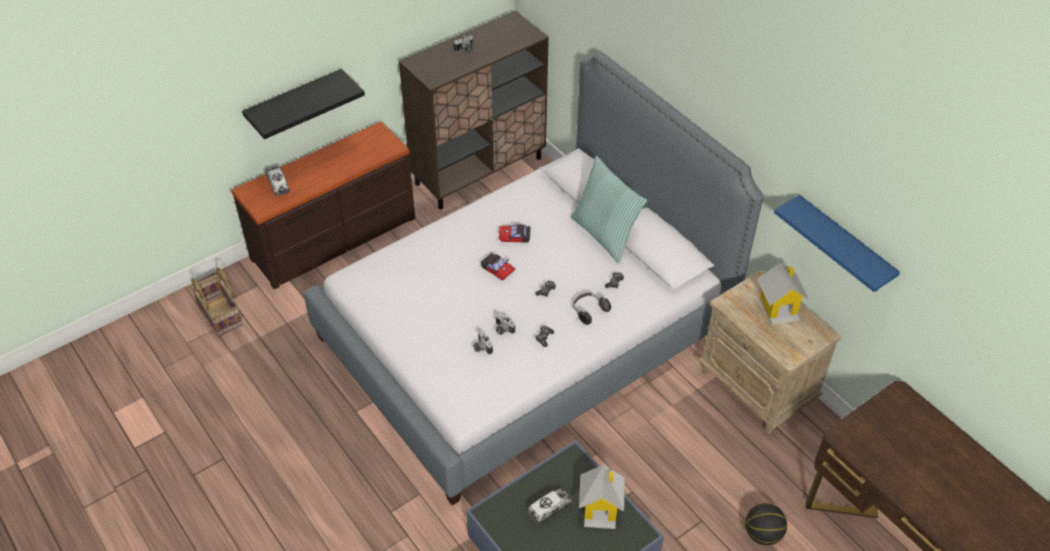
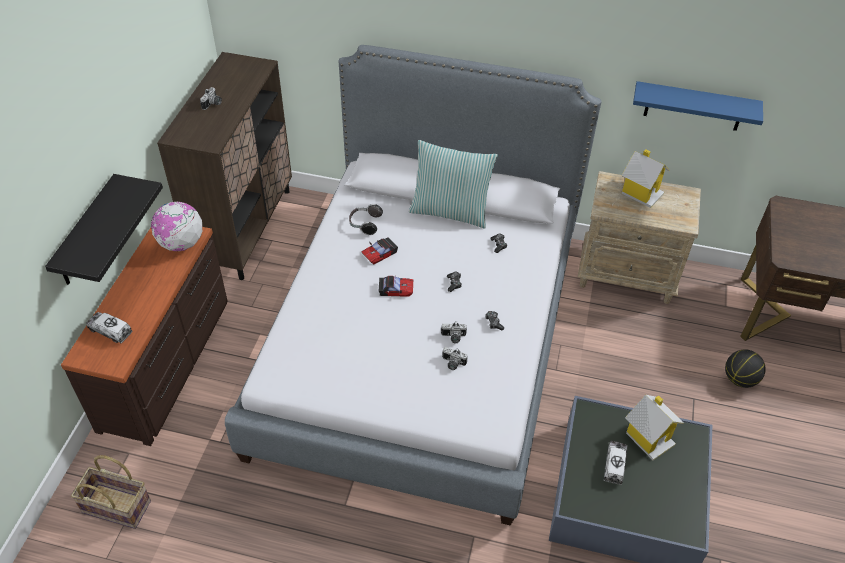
camera: 40 degrees left, 0 degrees up
headphones [573,292,611,325] -> headphones moved to [349,204,383,235]
none -> globe [151,202,202,251]

